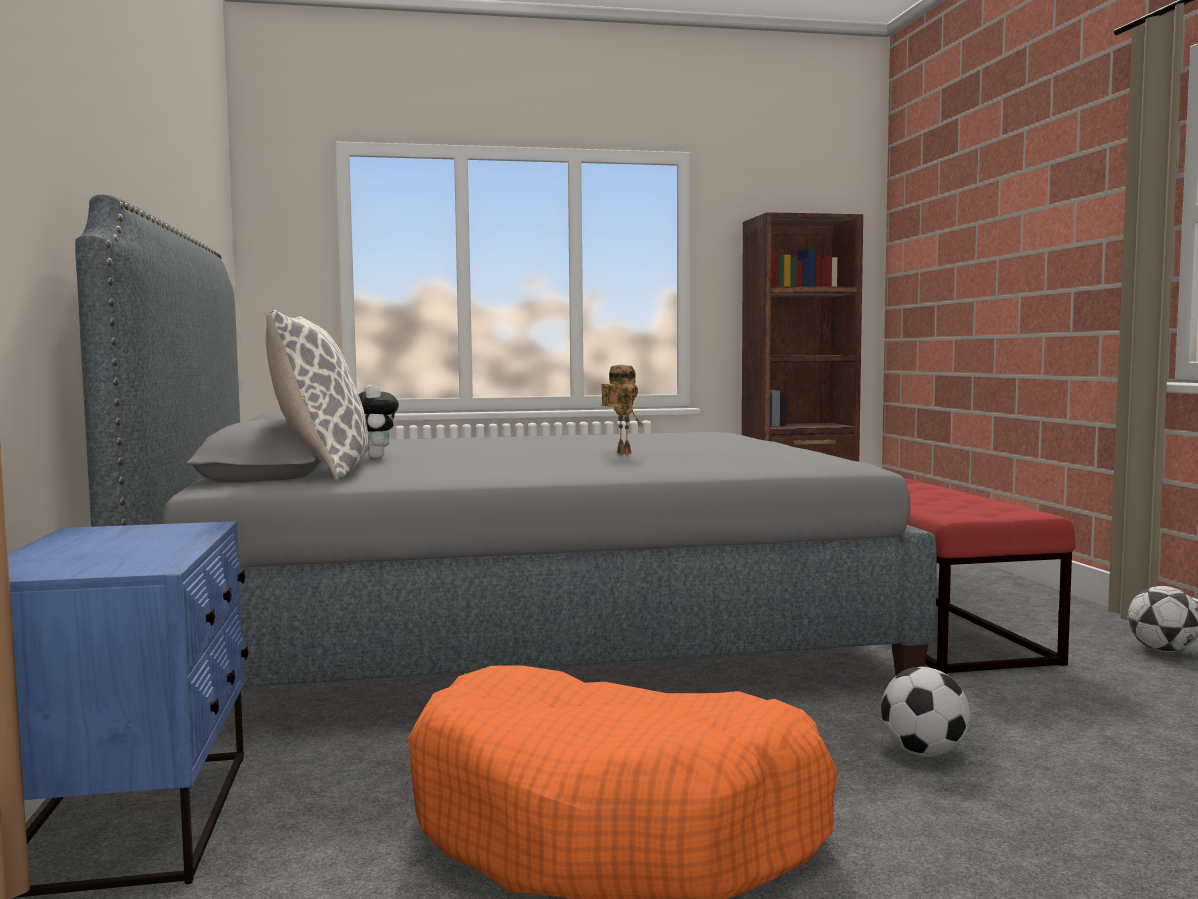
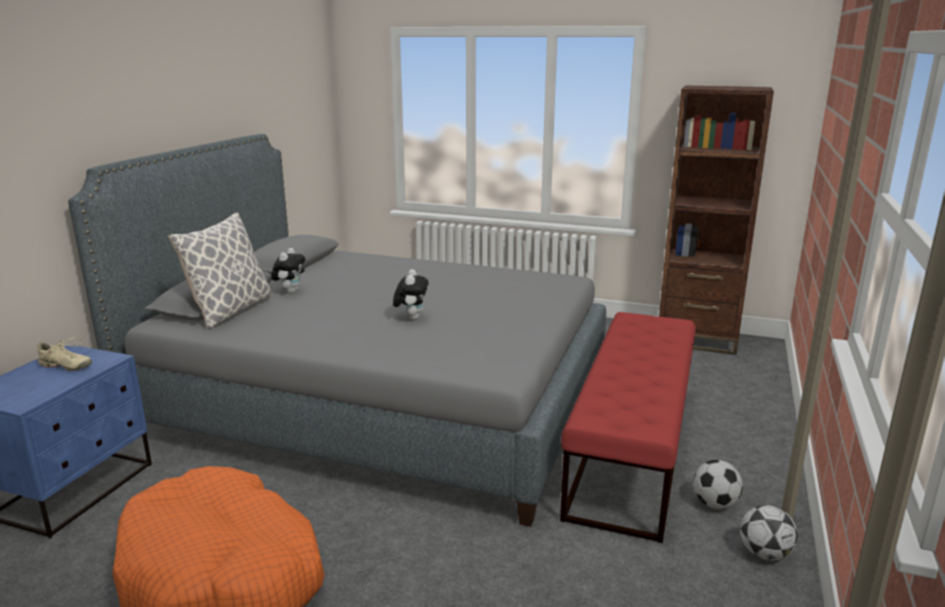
camera: 30 degrees right, 15 degrees up
toy robot [601,365,643,454] -> plush toy [393,269,429,320]
football [881,667,970,757] -> football moved to [693,460,743,509]
none -> beige shoe [36,337,92,371]

